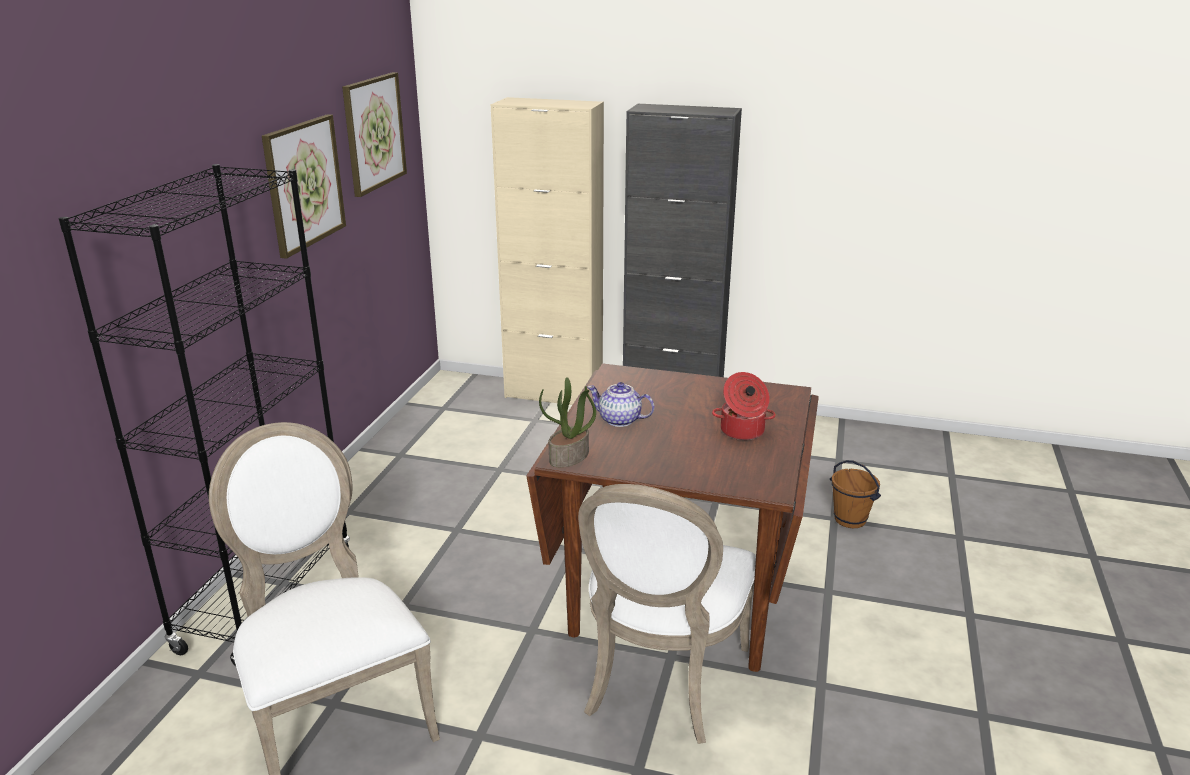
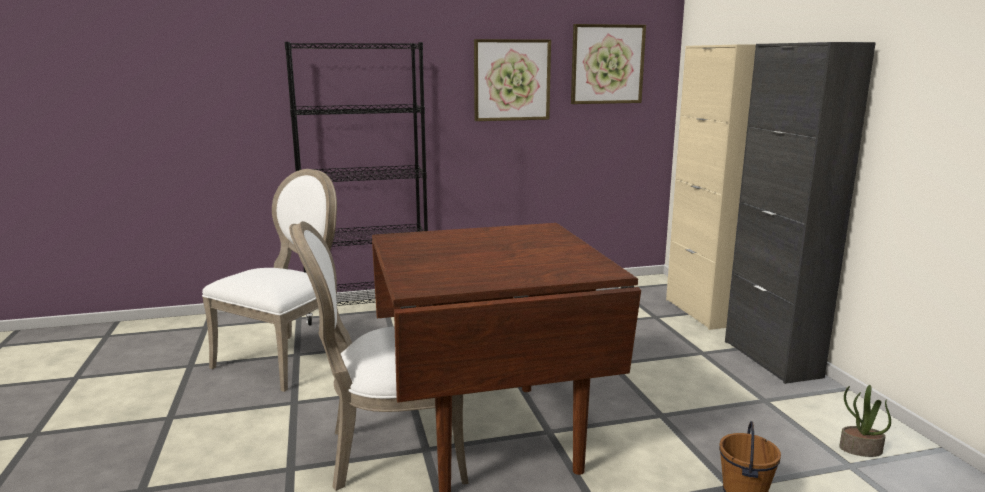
camera: 60 degrees right, 10 degrees down
potted plant [539,377,596,467] -> potted plant moved to [839,385,891,457]
teapot [587,382,654,427] -> none
cooking pot [712,372,776,440] -> none

